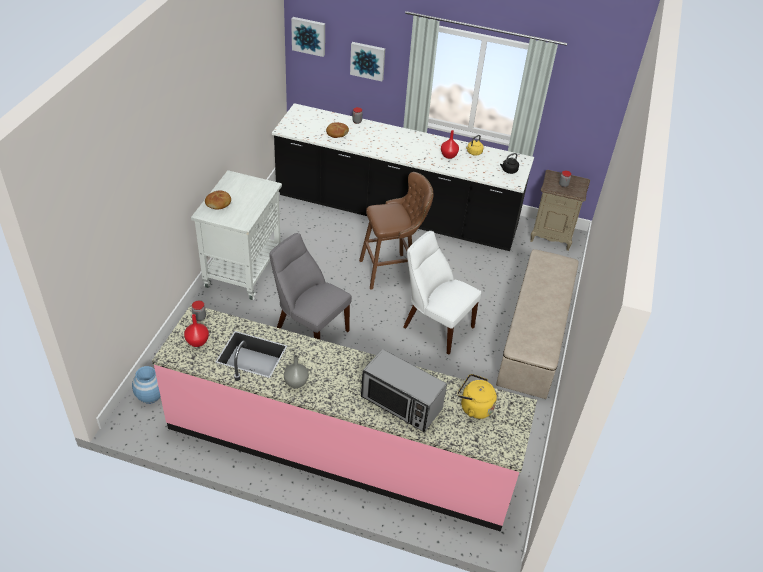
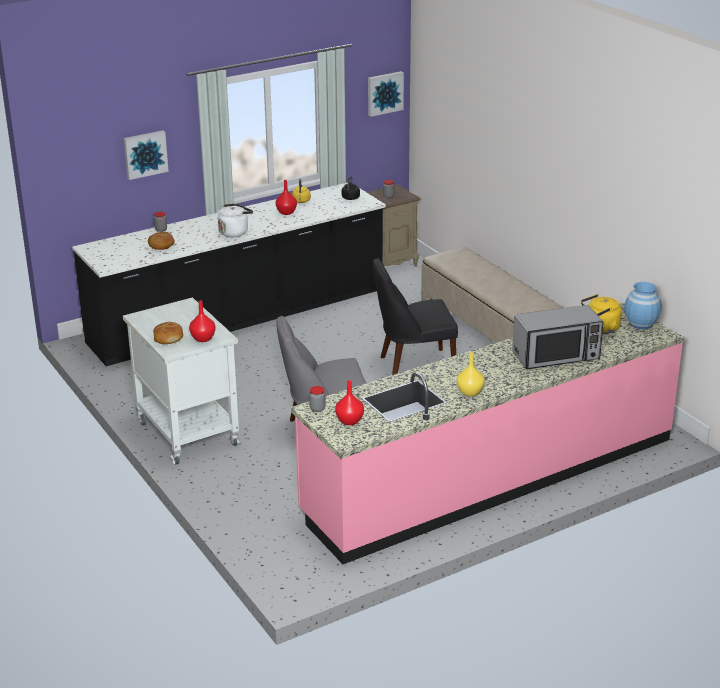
camera: 45 degrees left, 15 degrees down
blue vase [132,366,161,404] -> blue vase moved to [624,282,662,329]
grey vase [284,355,309,388] -> yellow vase [457,352,484,396]
picture [291,17,325,57] -> picture moved to [368,71,404,117]
brown stool [359,172,434,290] -> none
white chair [403,231,481,355] -> black chair [373,258,458,375]
none -> red vase [189,300,216,342]
none -> white kettle [218,203,253,237]

